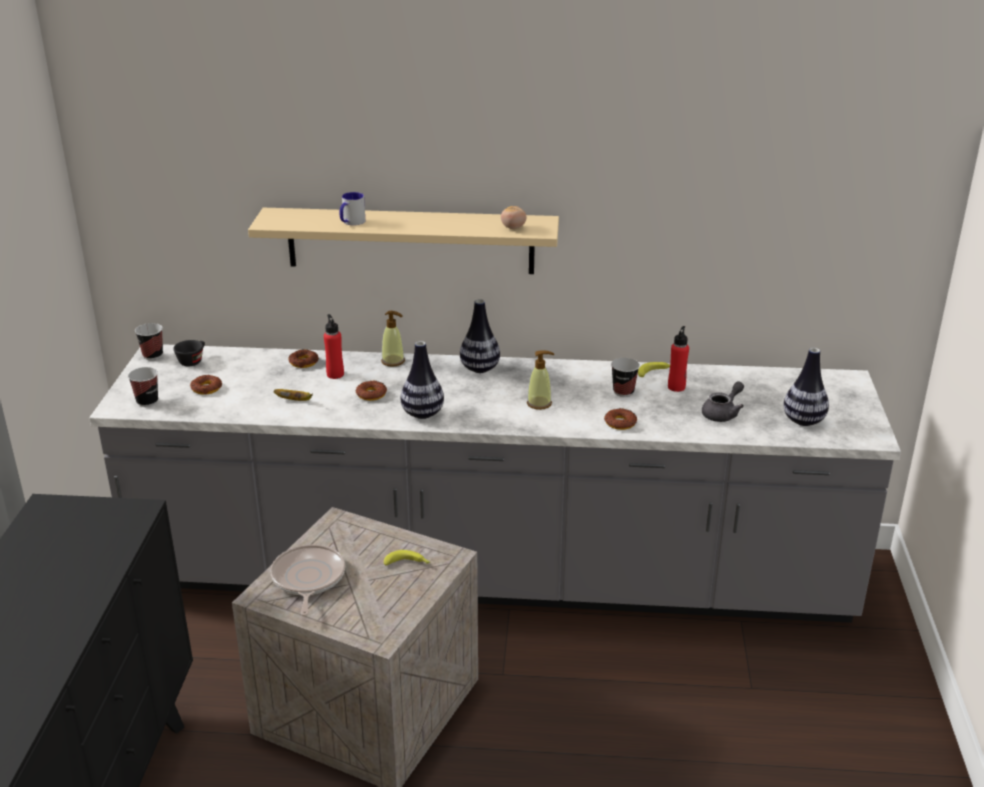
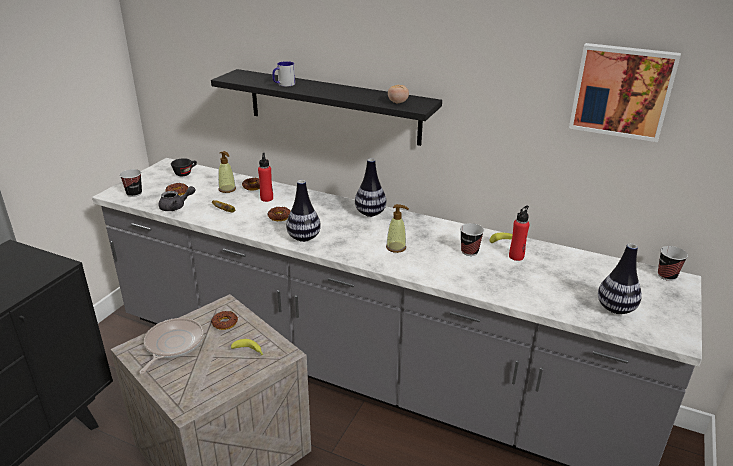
camera: 20 degrees right, 0 degrees up
cup [135,323,163,360] -> cup moved to [658,246,688,281]
beige shelf [248,208,559,274] -> black shelf [211,69,442,146]
soap dispenser [381,311,405,366] -> soap dispenser moved to [218,151,236,193]
donut [604,408,637,430] -> donut moved to [211,311,238,330]
grey teapot [702,381,744,422] -> grey teapot moved to [159,186,195,211]
none -> picture [569,43,681,142]

